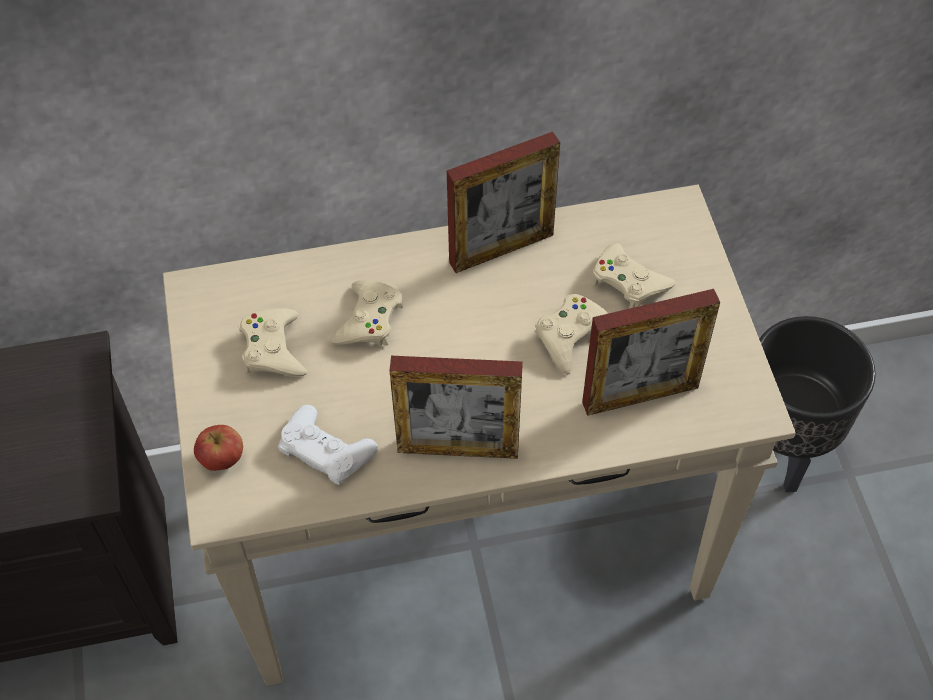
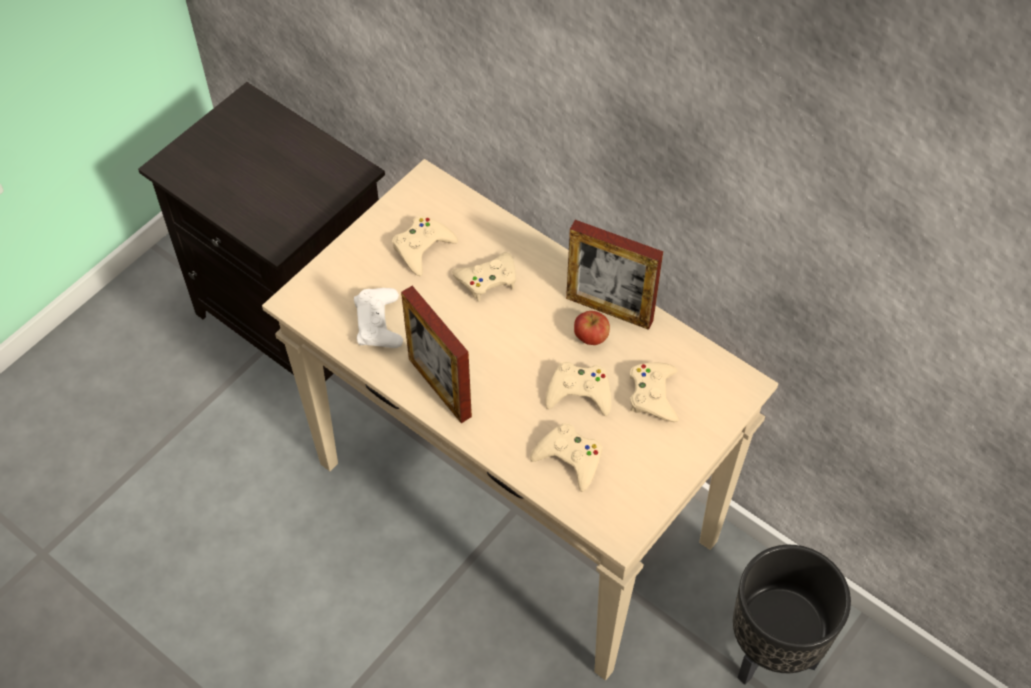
camera: 50 degrees right, 0 degrees up
apple [194,425,243,471] -> apple moved to [574,311,610,345]
picture frame [582,289,720,416] -> beige game controller [530,423,602,492]

